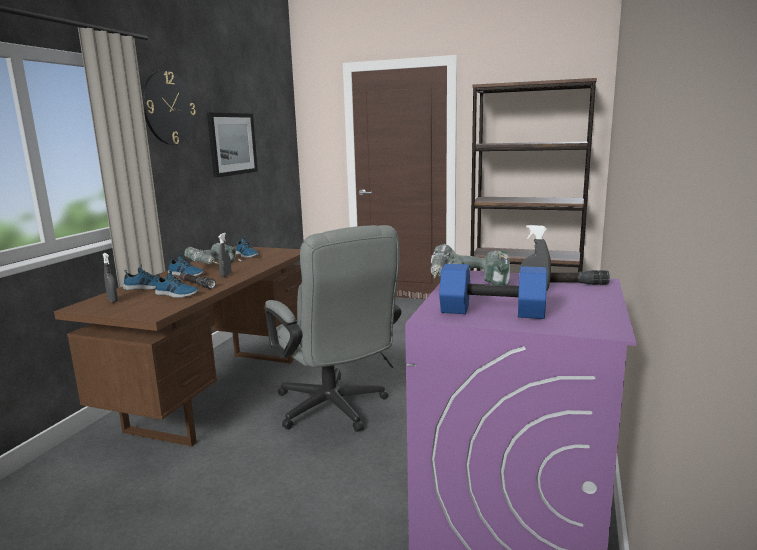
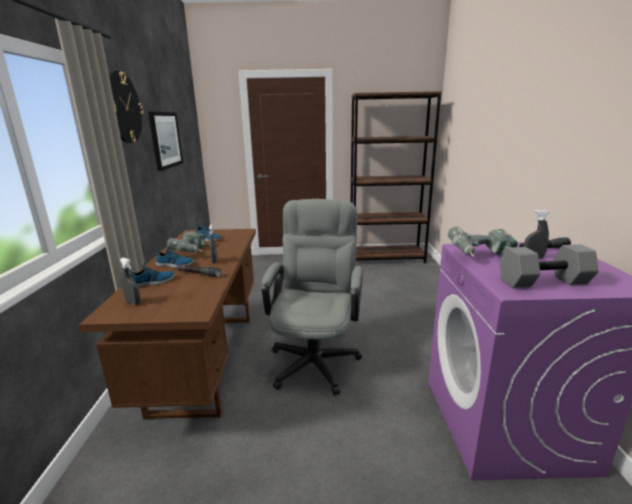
camera: 20 degrees left, 5 degrees up
shoe [155,270,199,298] -> none
grey office chair [265,225,401,432] -> grey office chair turned 120 degrees counterclockwise [261,199,363,395]
blue dumbbell [439,264,547,319] -> grey dumbbell [499,244,599,288]

